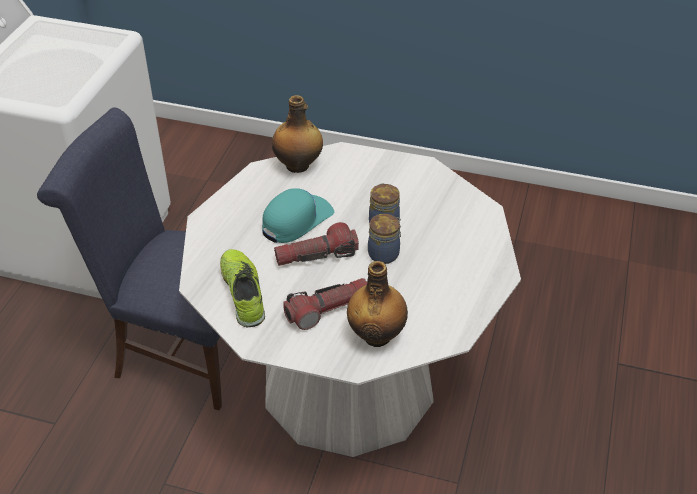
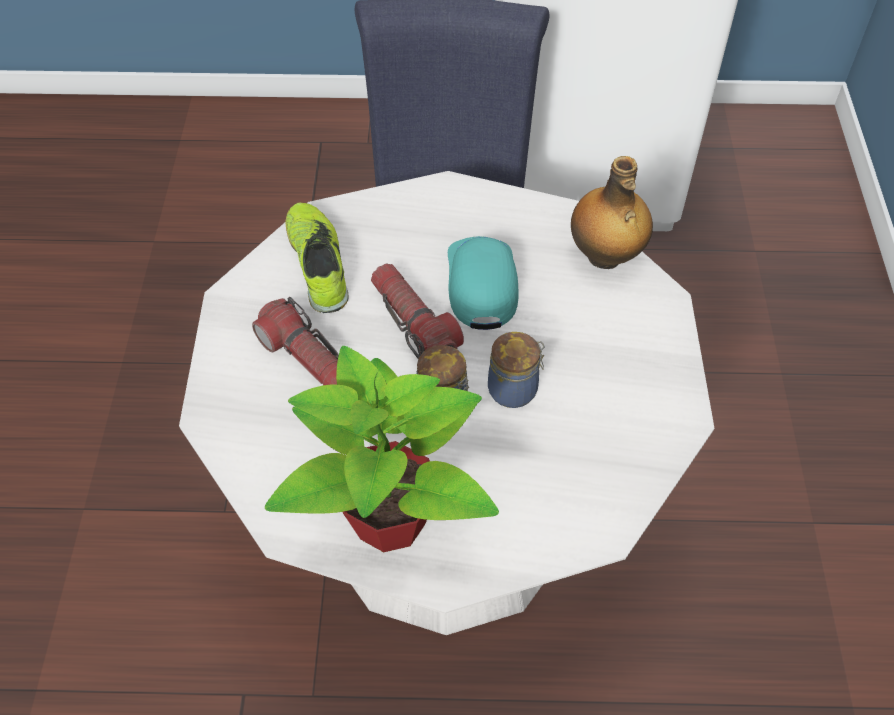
camera: 75 degrees right, 10 degrees up
shoe [220,249,265,327] -> shoe turned 75 degrees counterclockwise [286,203,348,313]
turquoise cap [262,188,334,243] -> turquoise cap turned 120 degrees counterclockwise [448,236,519,330]
bottle [347,261,408,347] -> none
none -> potted plant [265,346,499,552]

